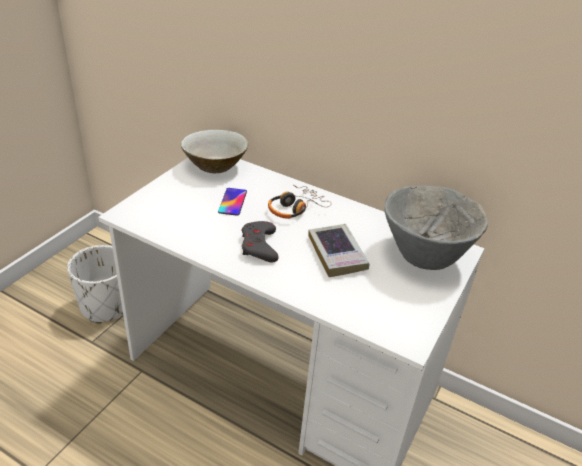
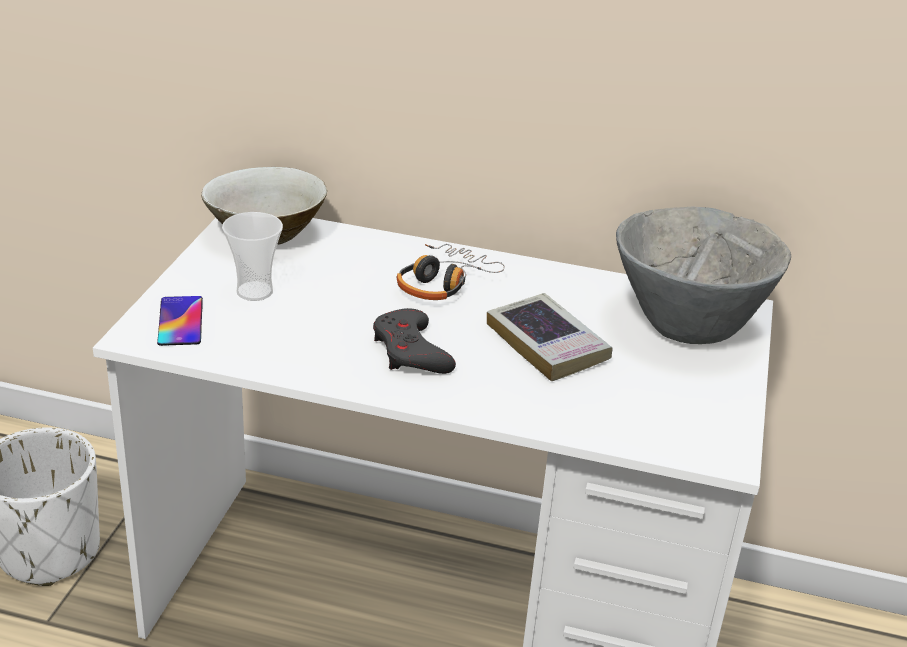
camera: 15 degrees left, 5 degrees down
phone [218,188,247,216] -> phone moved to [157,296,203,346]
none -> cup [222,212,283,301]

